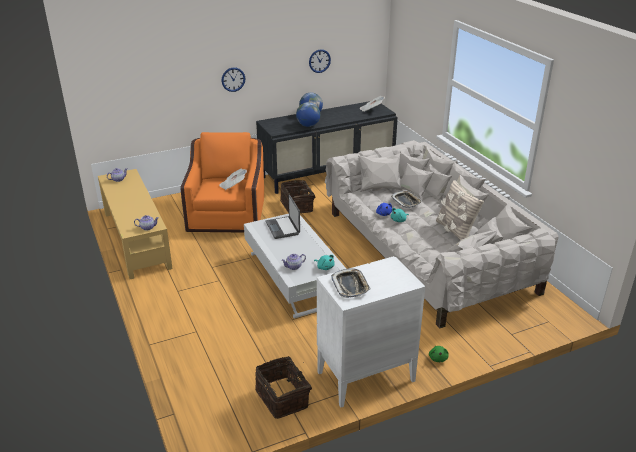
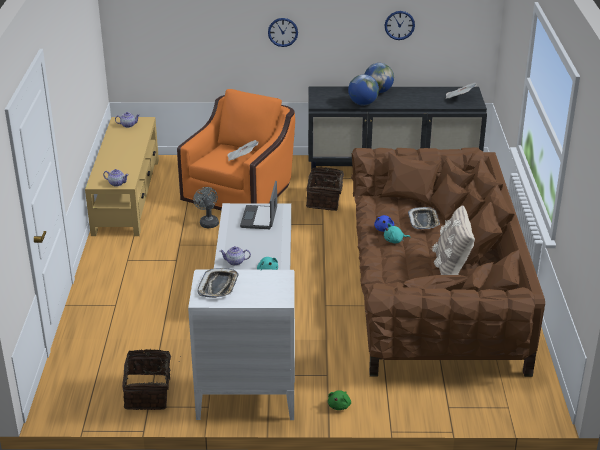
camera: 25 degrees right, 0 degrees up
white sofa [325,140,559,328] -> brown sofa [351,147,545,377]
none -> grey fan [193,187,219,228]

